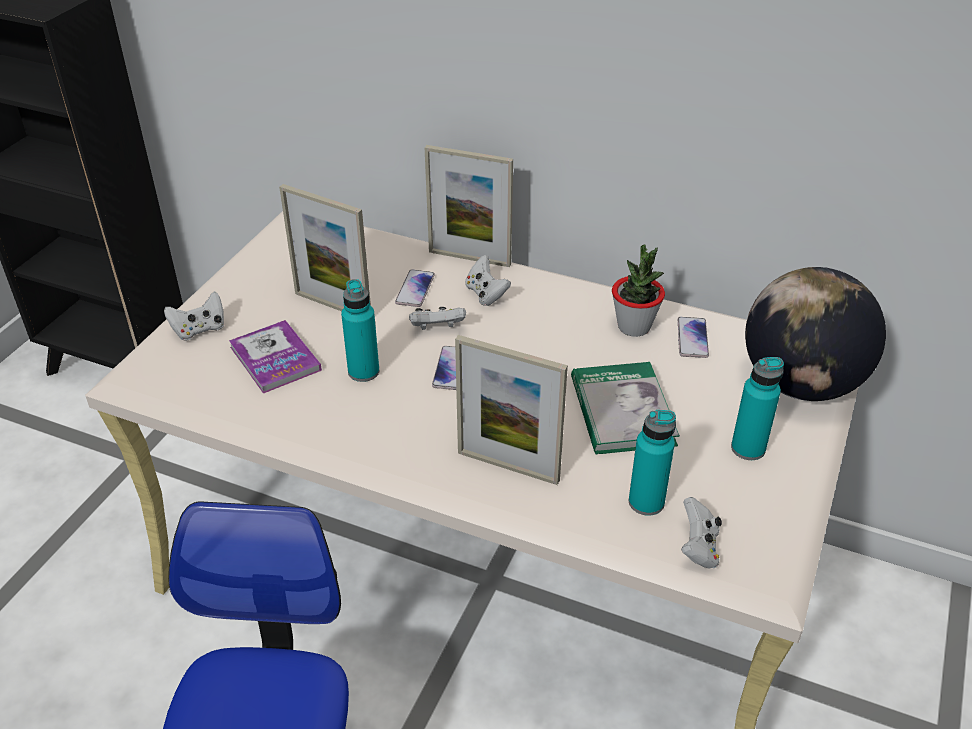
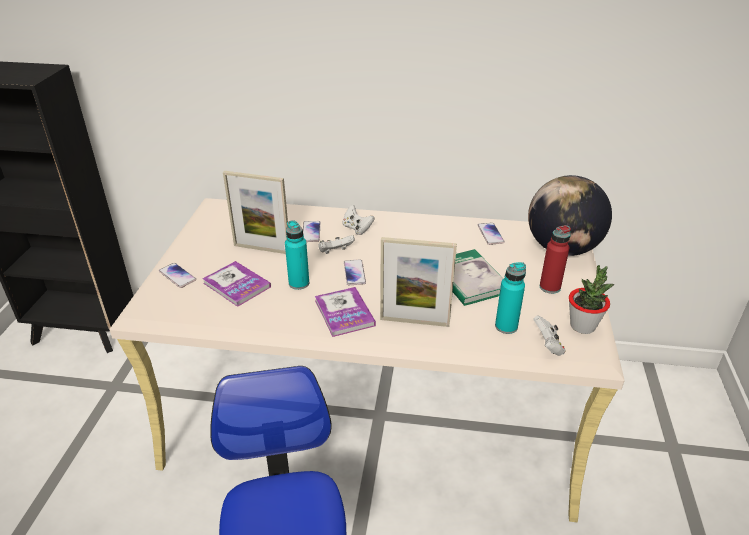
camera: 15 degrees left, 5 degrees down
white game controller [164,291,224,340] -> phone [159,263,196,288]
picture frame [425,145,513,267] -> none
potted plant [612,244,665,337] -> potted plant moved to [569,265,615,334]
turquoise bottle [731,357,784,460] -> red bottle [540,225,571,294]
none -> book [315,287,376,337]

